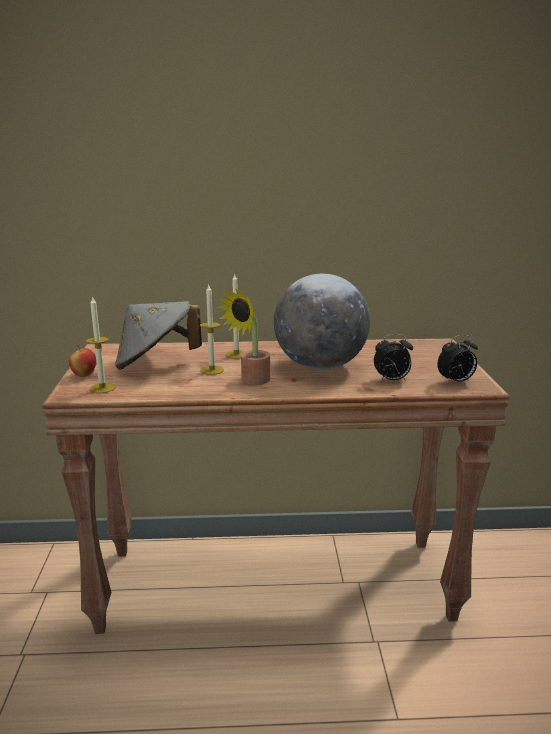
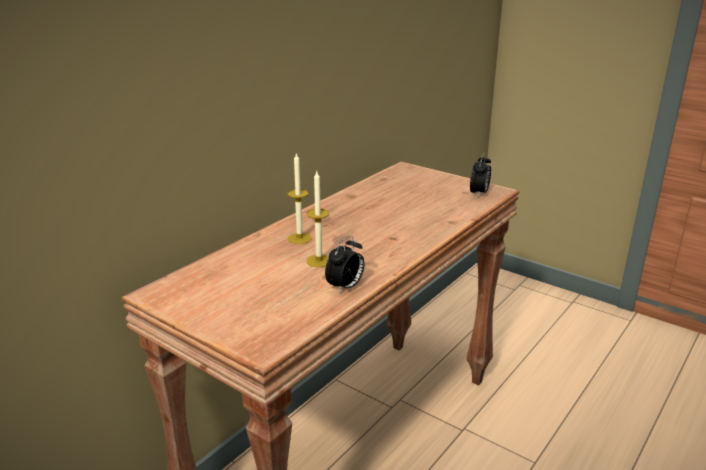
camera: 50 degrees left, 5 degrees up
apple [69,345,96,377] -> none
candle [86,296,116,393] -> none
grey hat [115,301,202,370] -> none
potted plant [217,288,270,385] -> none
globe [274,274,370,370] -> none
alarm clock [374,334,413,381] -> alarm clock moved to [325,236,364,294]

